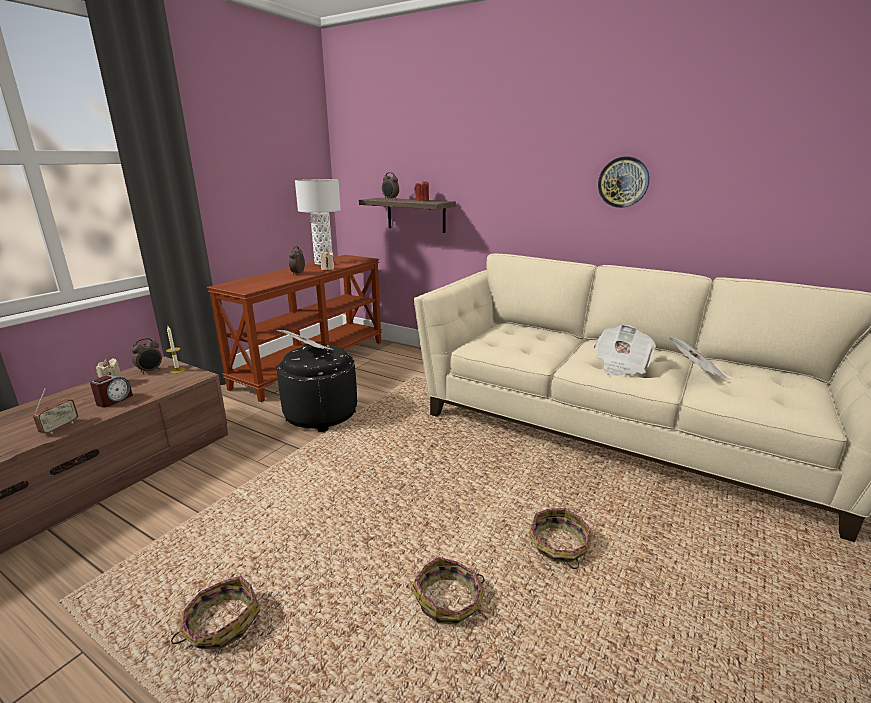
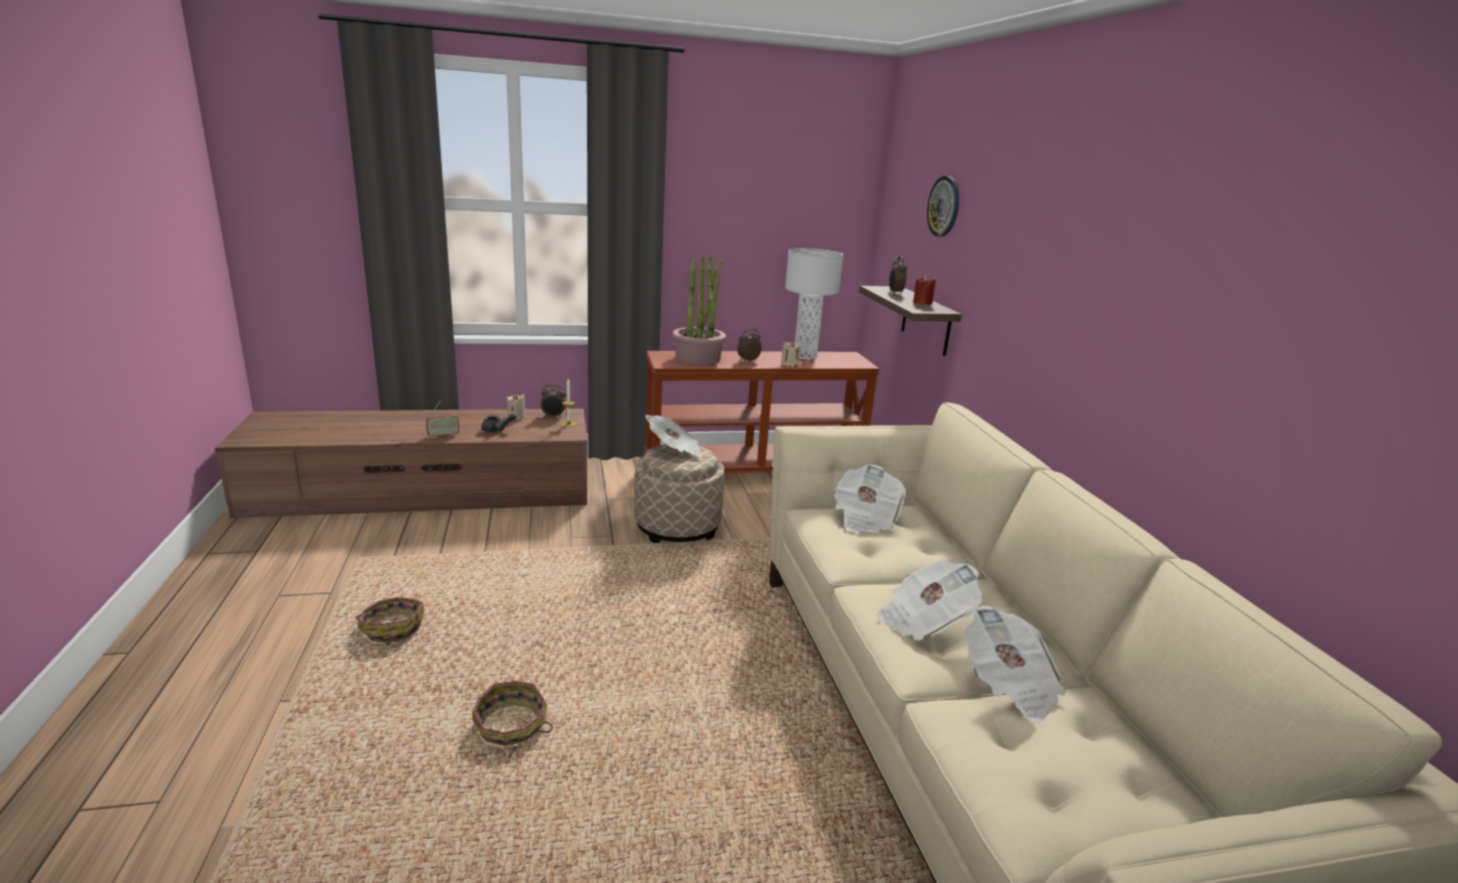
camera: 45 degrees right, 0 degrees up
alarm clock [90,375,133,408] -> grey teapot [481,413,517,433]
black ottoman [277,345,357,432] -> beige ottoman [634,444,724,543]
basket [529,508,592,569] -> none
wall clock [598,157,649,208] -> wall clock moved to [927,176,959,237]
none -> potted plant [672,256,726,365]
none -> newspaper [833,464,907,533]

